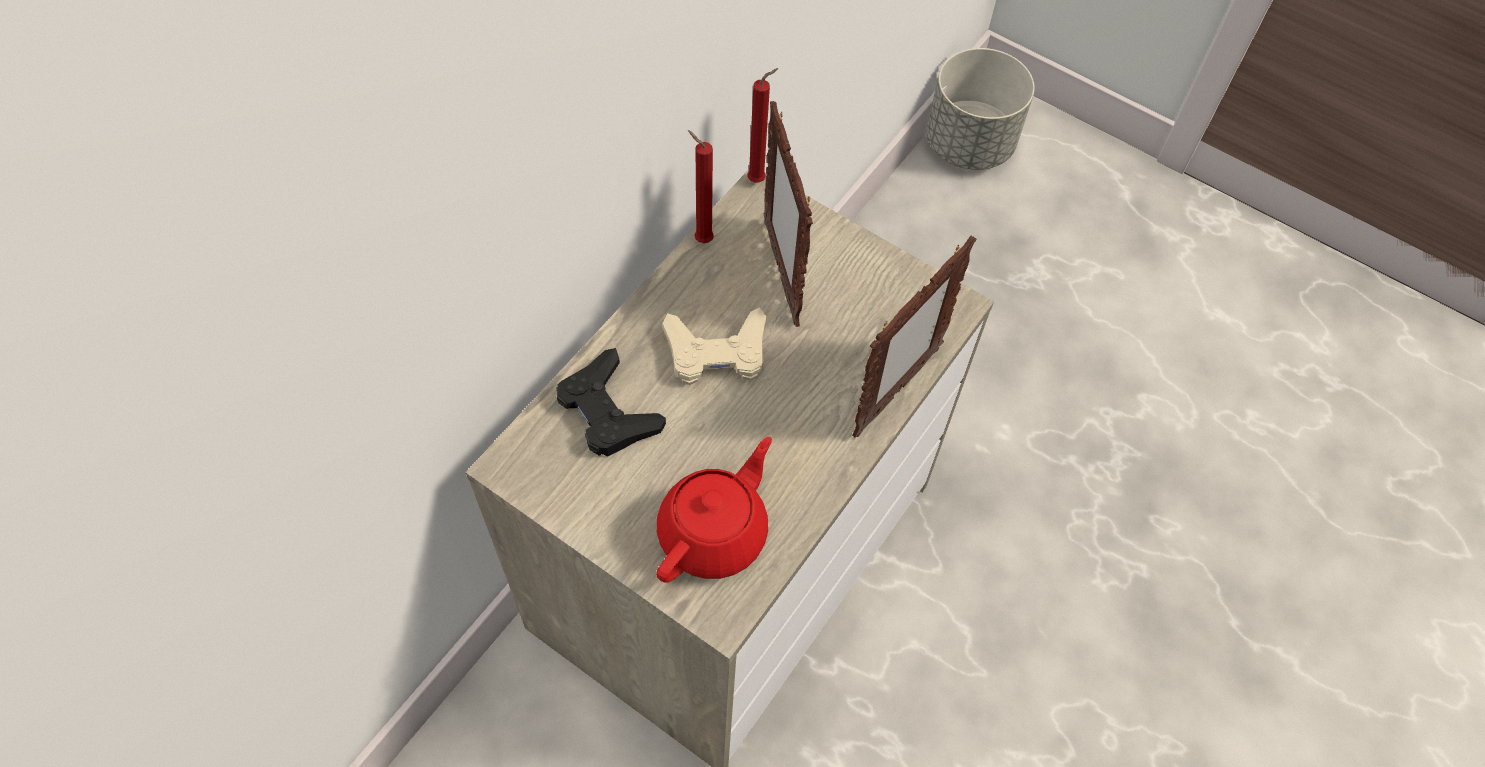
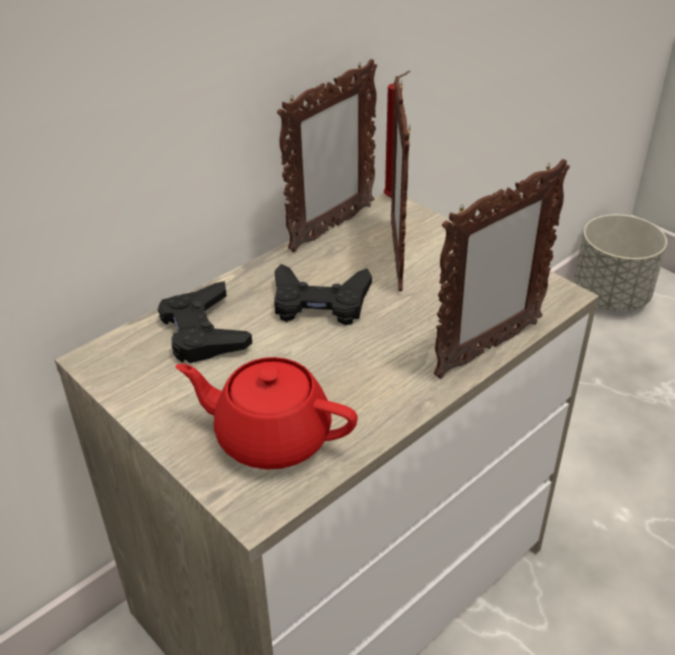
camera: 15 degrees right, 20 degrees down
red teapot [656,437,772,583] -> red teapot turned 120 degrees counterclockwise [176,357,358,470]
beige game controller [663,308,767,385] -> black game controller [274,264,372,325]
red candle [688,130,714,243] -> picture frame [277,59,377,252]

